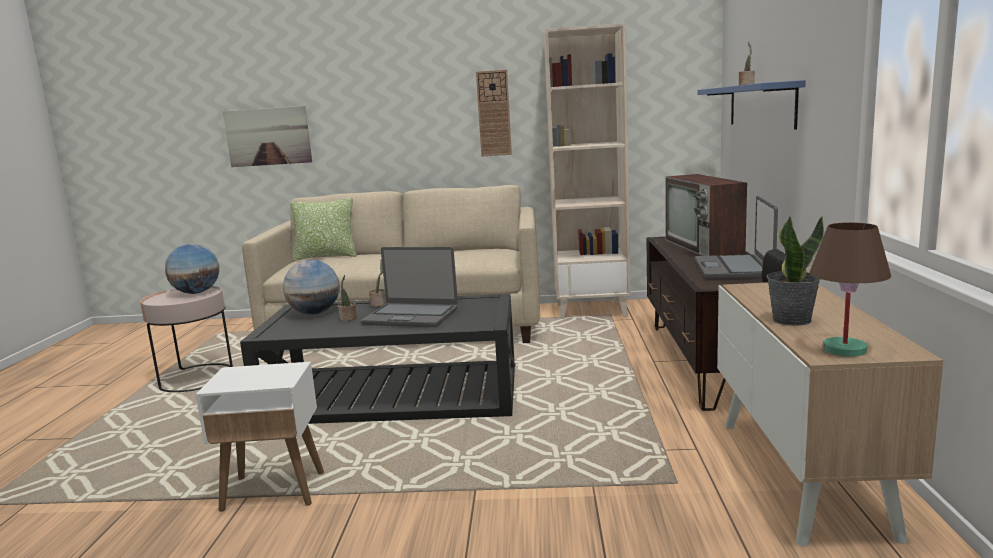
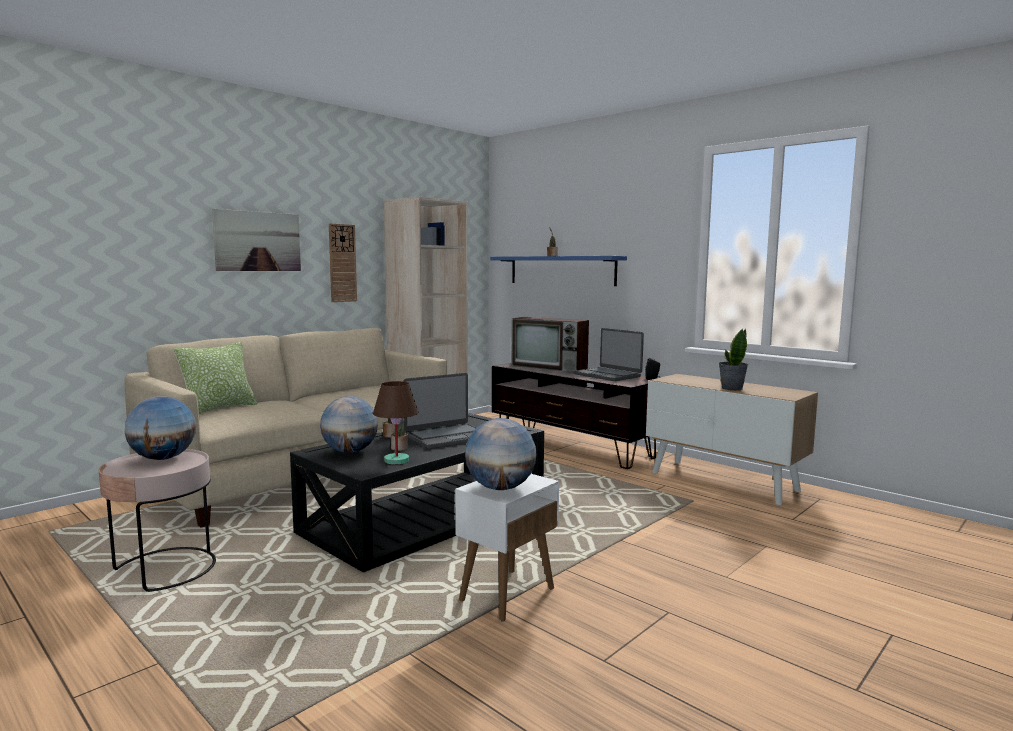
camera: 50 degrees left, 5 degrees down
picture [223,106,312,167] -> picture moved to [212,209,301,271]
brown table lamp [809,222,891,357] -> brown table lamp moved to [373,381,419,464]
none -> globe [465,418,537,490]

